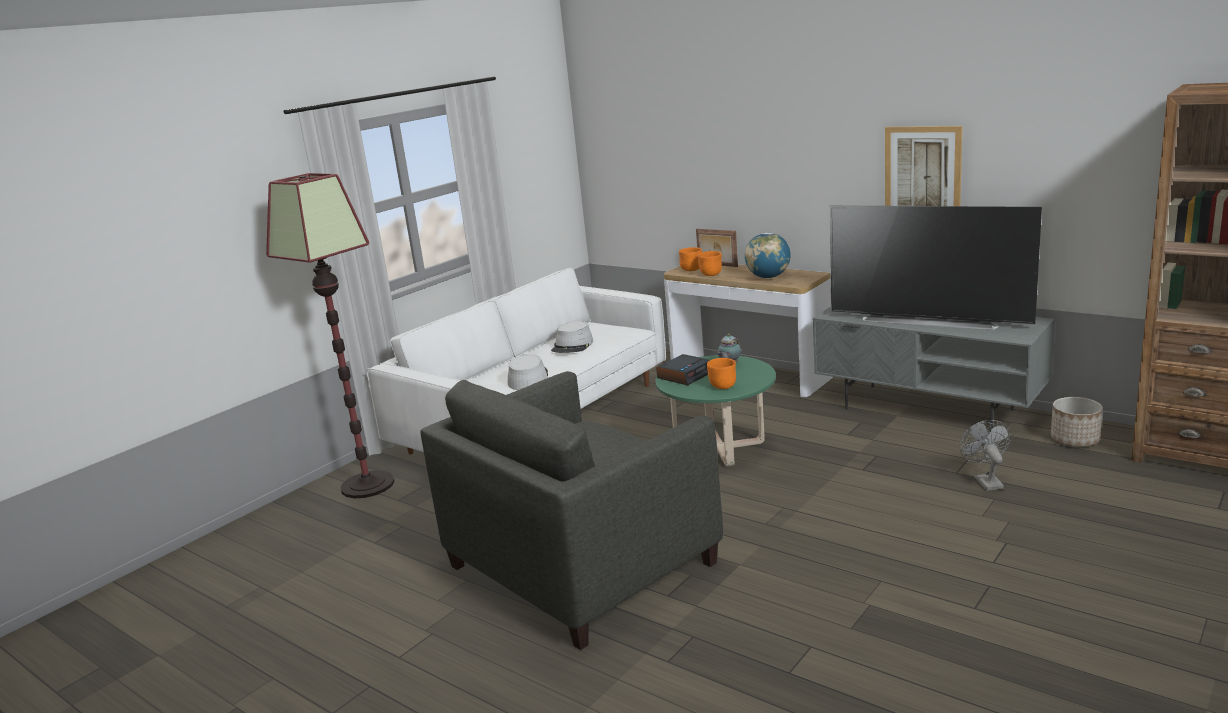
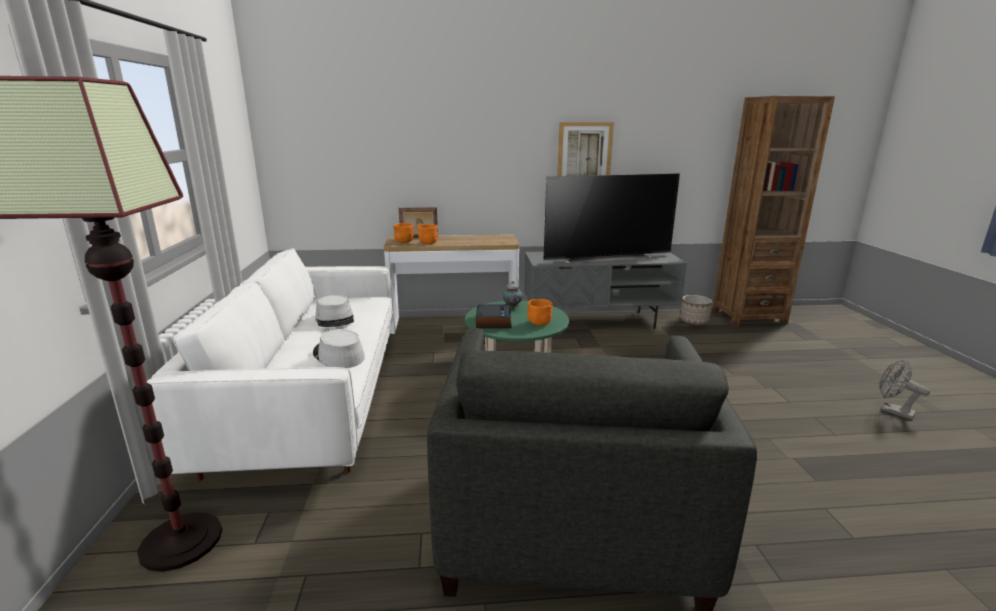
camera: 45 degrees left, 0 degrees up
globe [745,233,791,278] -> none
grey fan [959,420,1011,491] -> grey fan moved to [879,360,930,420]

